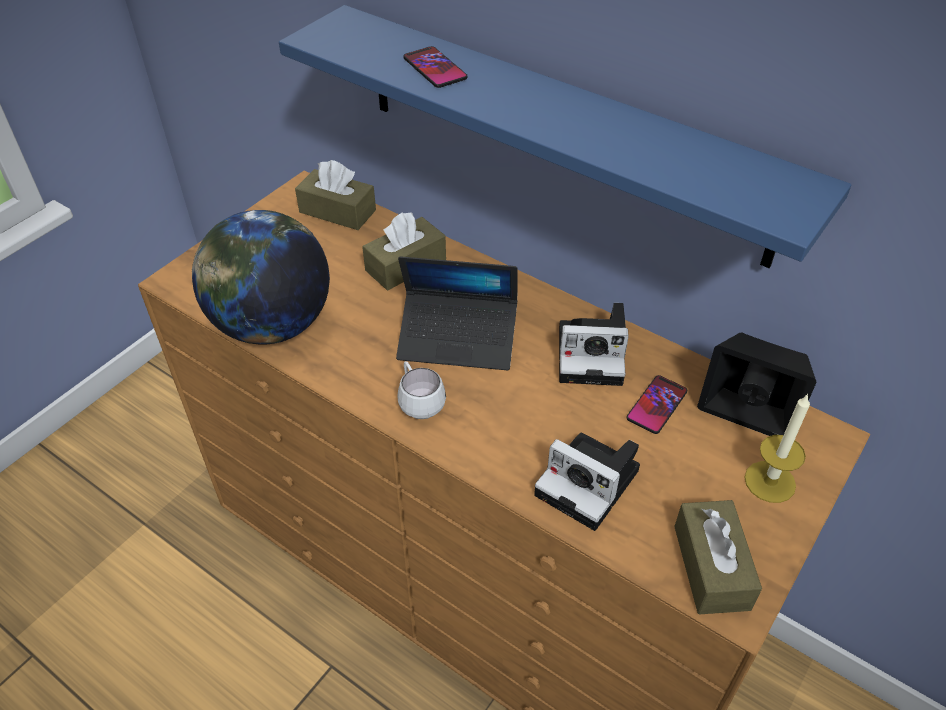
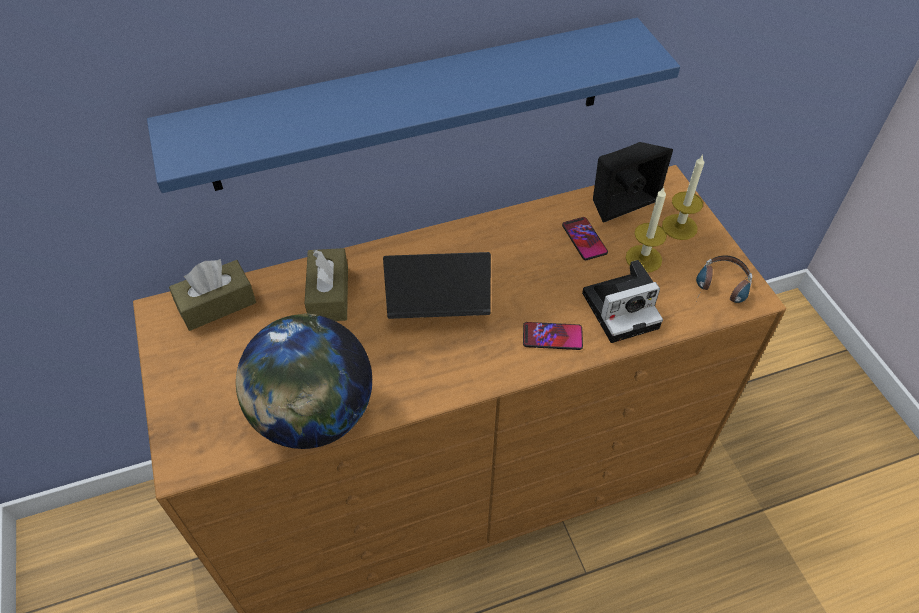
camera: 55 degrees left, 5 degrees up
laptop [396,256,518,370] -> laptop turned 135 degrees counterclockwise [383,252,491,319]
white mug [397,361,446,419] -> none
phone [403,46,467,88] -> phone moved to [523,322,583,350]
camera [559,303,629,386] -> none
brown tissue box [674,500,762,615] -> headphones [696,255,752,303]
none -> candle [626,187,667,272]

